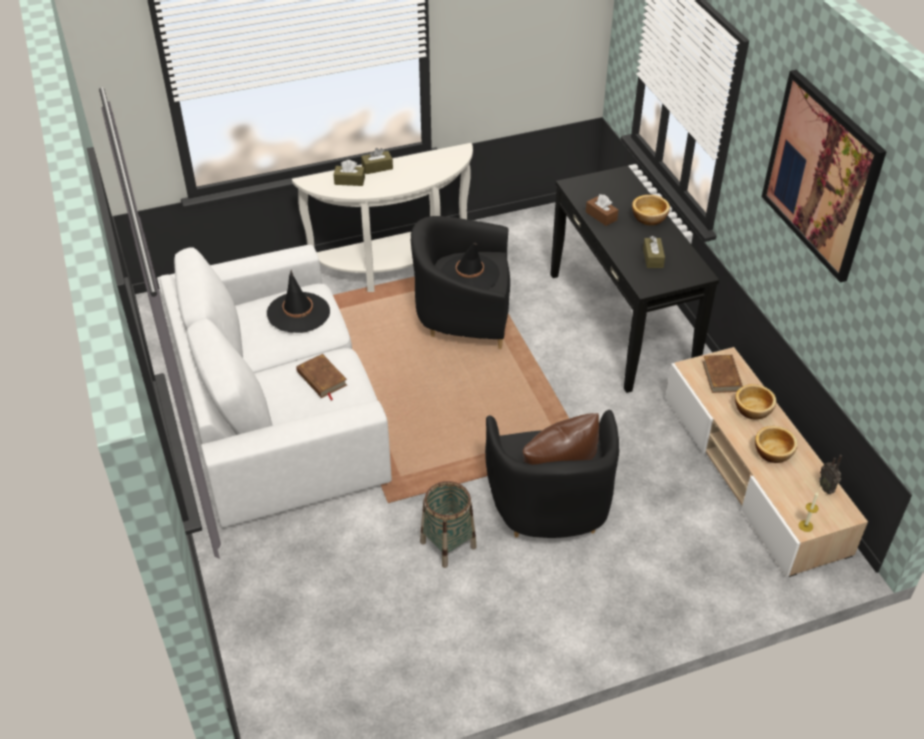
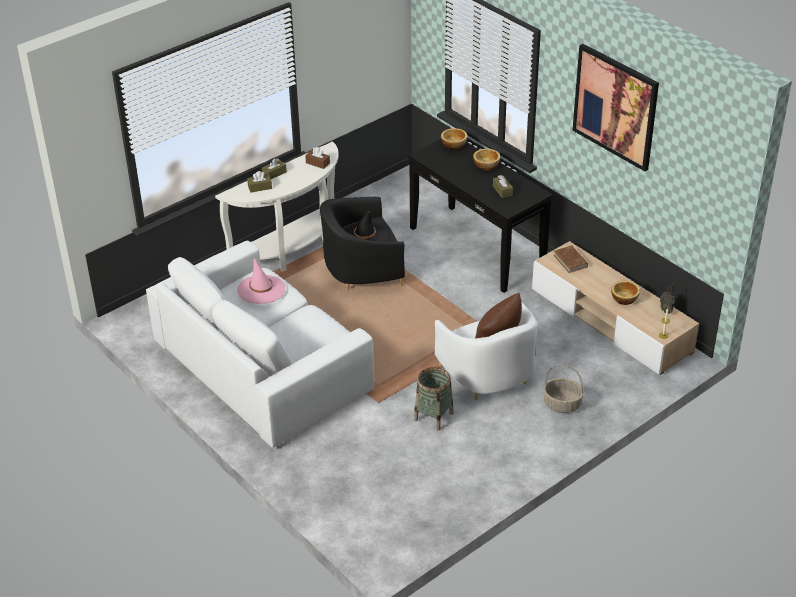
camera: 20 degrees left, 5 degrees down
black hat [267,270,330,333] -> pink hat [237,258,285,304]
brown book [296,354,347,400] -> none
black armchair [485,410,619,538] -> white armchair [435,303,538,400]
brown tissue box [586,194,618,226] -> brown tissue box moved to [305,147,330,169]
bowl [735,384,776,420] -> bowl moved to [441,128,467,150]
none -> basket [543,365,584,413]

